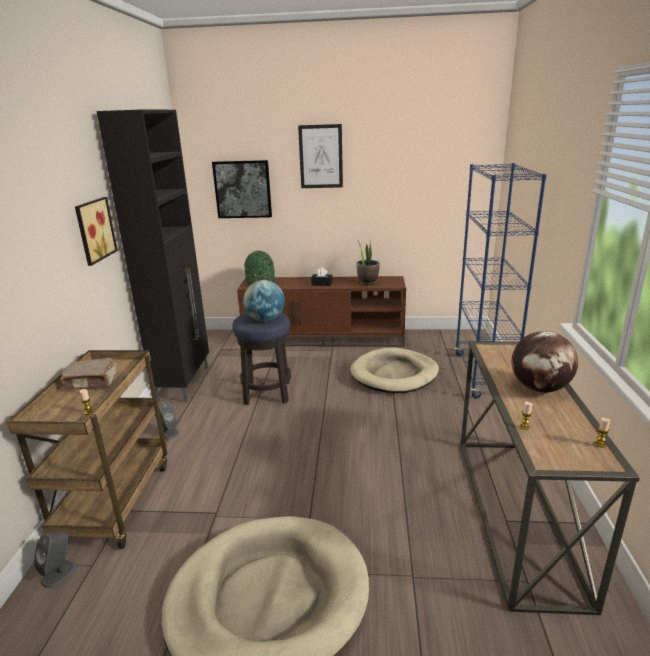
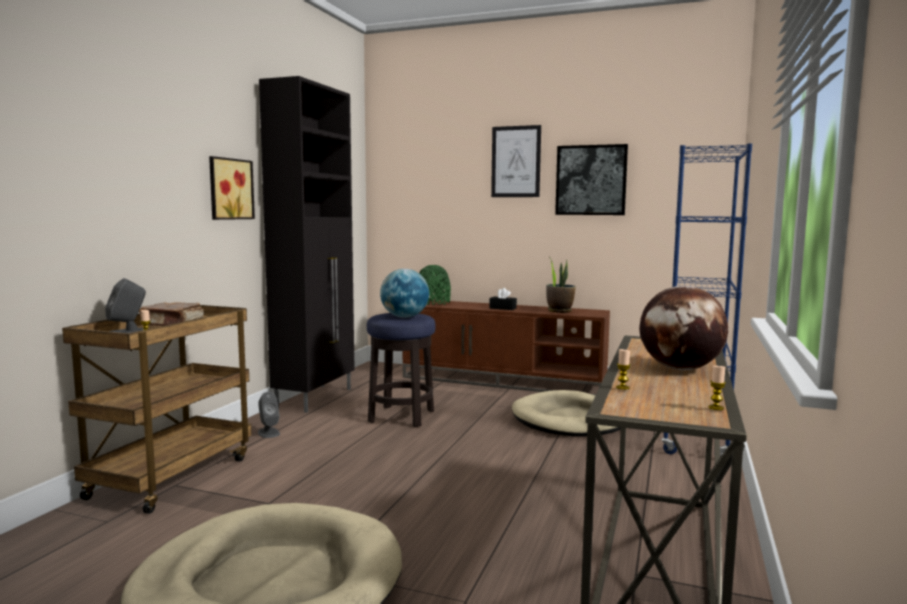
camera: 15 degrees right, 15 degrees down
grey speaker [34,531,77,588] -> grey speaker moved to [105,278,146,333]
picture [212,160,272,218] -> picture moved to [555,144,628,215]

